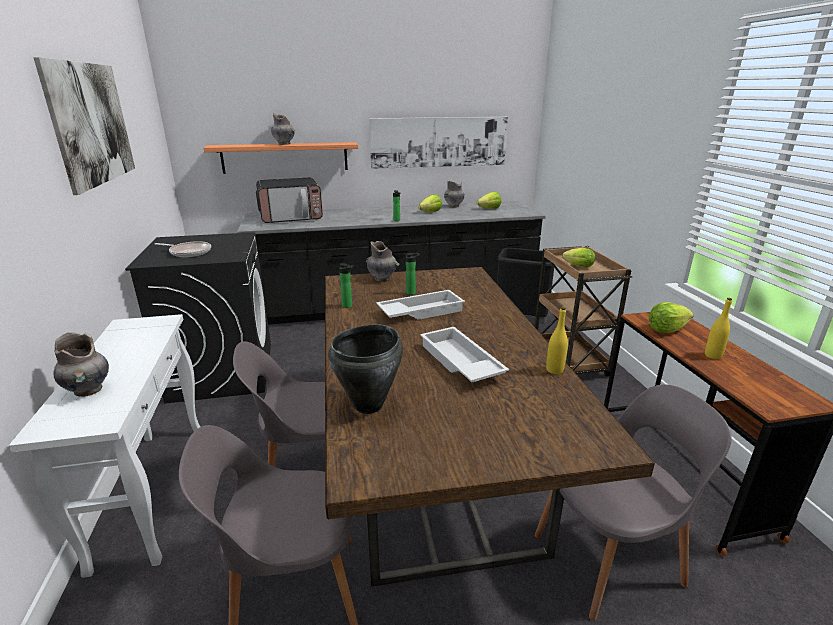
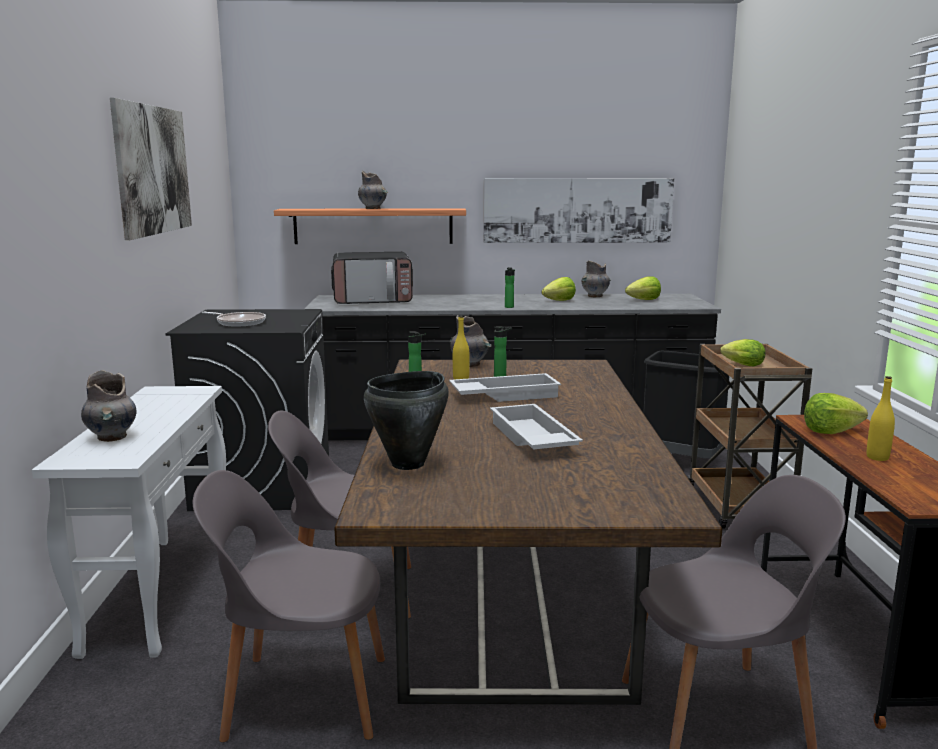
camera: 10 degrees right, 10 degrees down
yellow bottle [546,307,568,374] -> yellow bottle moved to [453,316,470,379]

